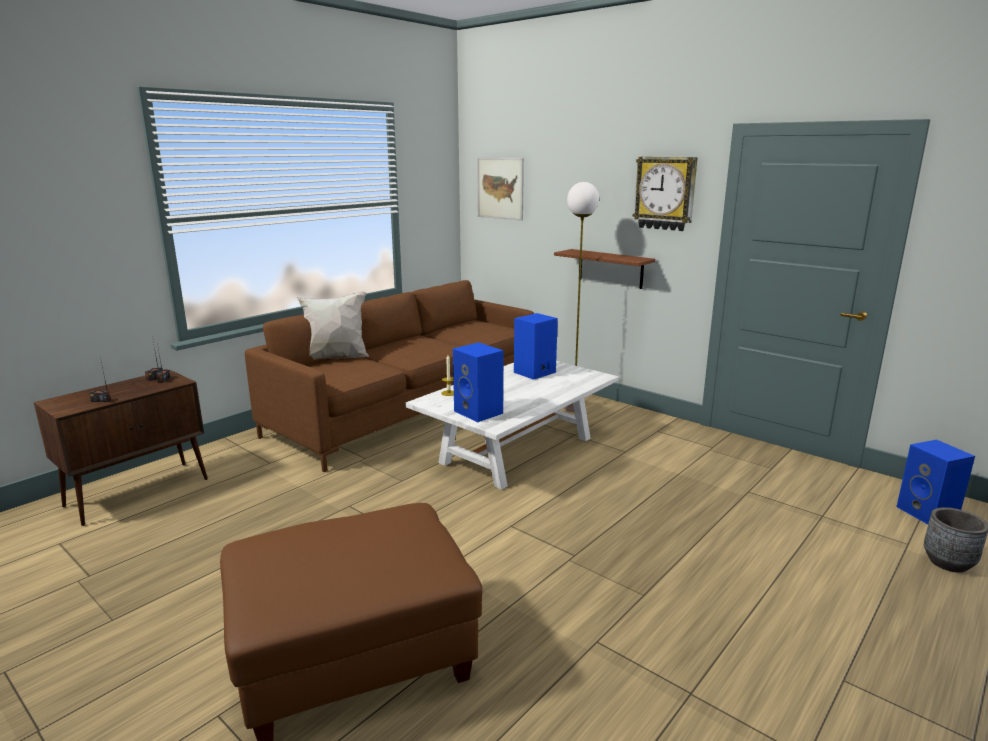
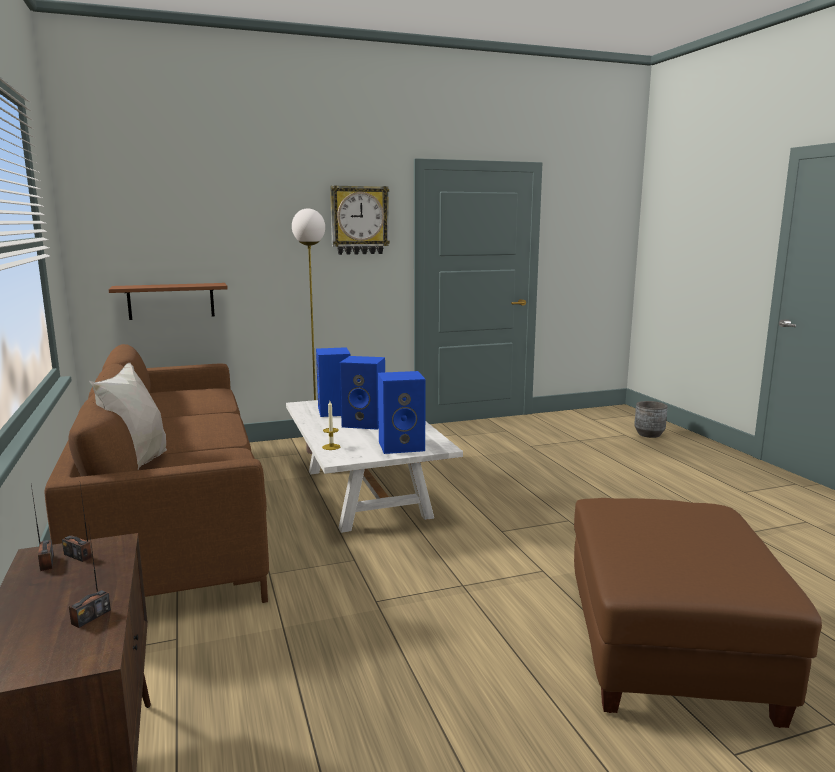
camera: 60 degrees left, 5 degrees down
picture [477,157,524,221] -> none
brown shelf [554,249,655,289] -> brown shelf moved to [109,283,228,320]
blue speaker [896,440,975,524] -> blue speaker moved to [340,356,385,430]

